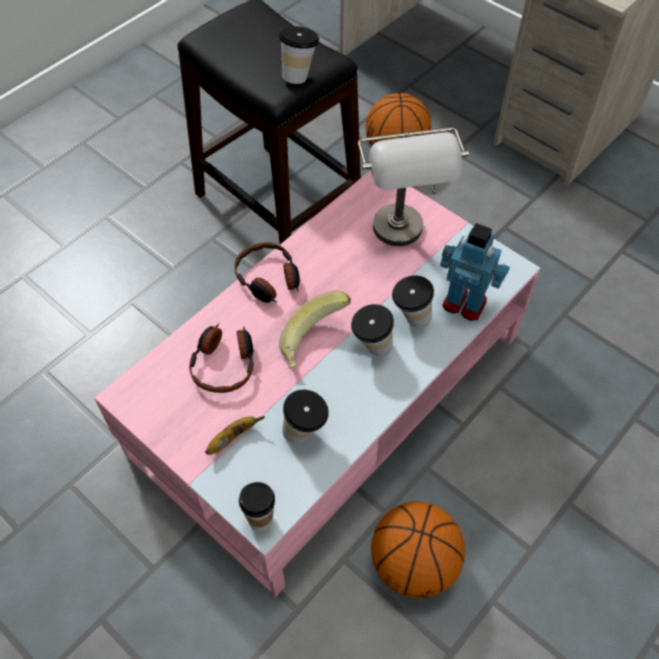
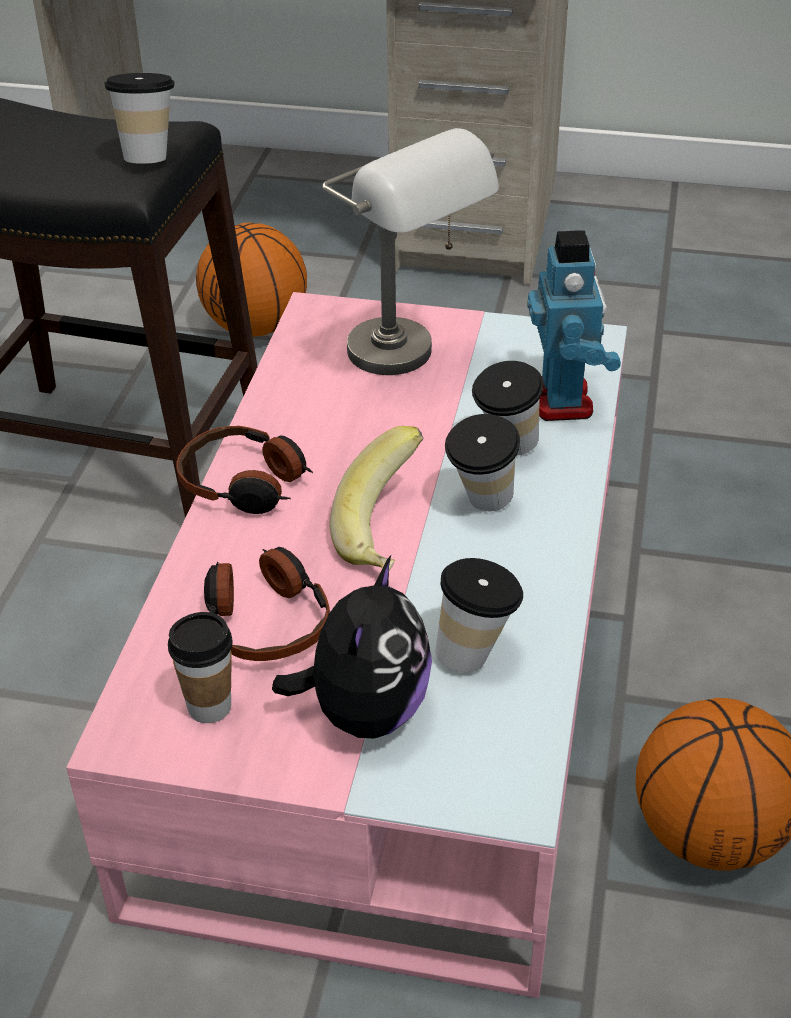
camera: 30 degrees left, 15 degrees down
banana [205,416,265,455] -> plush toy [272,556,432,738]
cup [239,482,275,531] -> cup moved to [168,612,233,723]
toy robot [440,223,510,321] -> toy robot turned 90 degrees clockwise [527,230,621,421]

